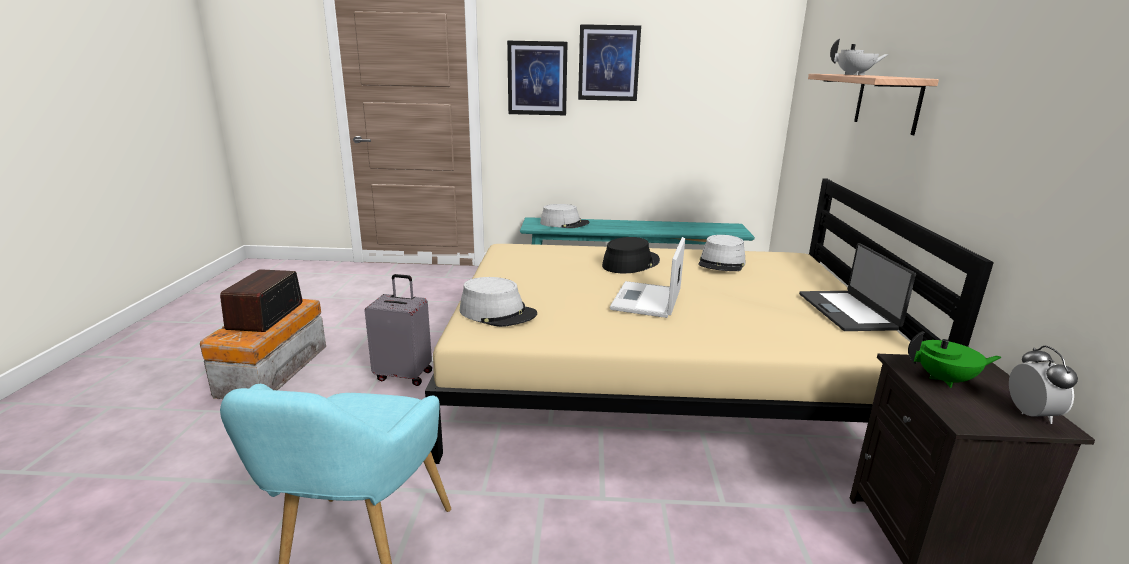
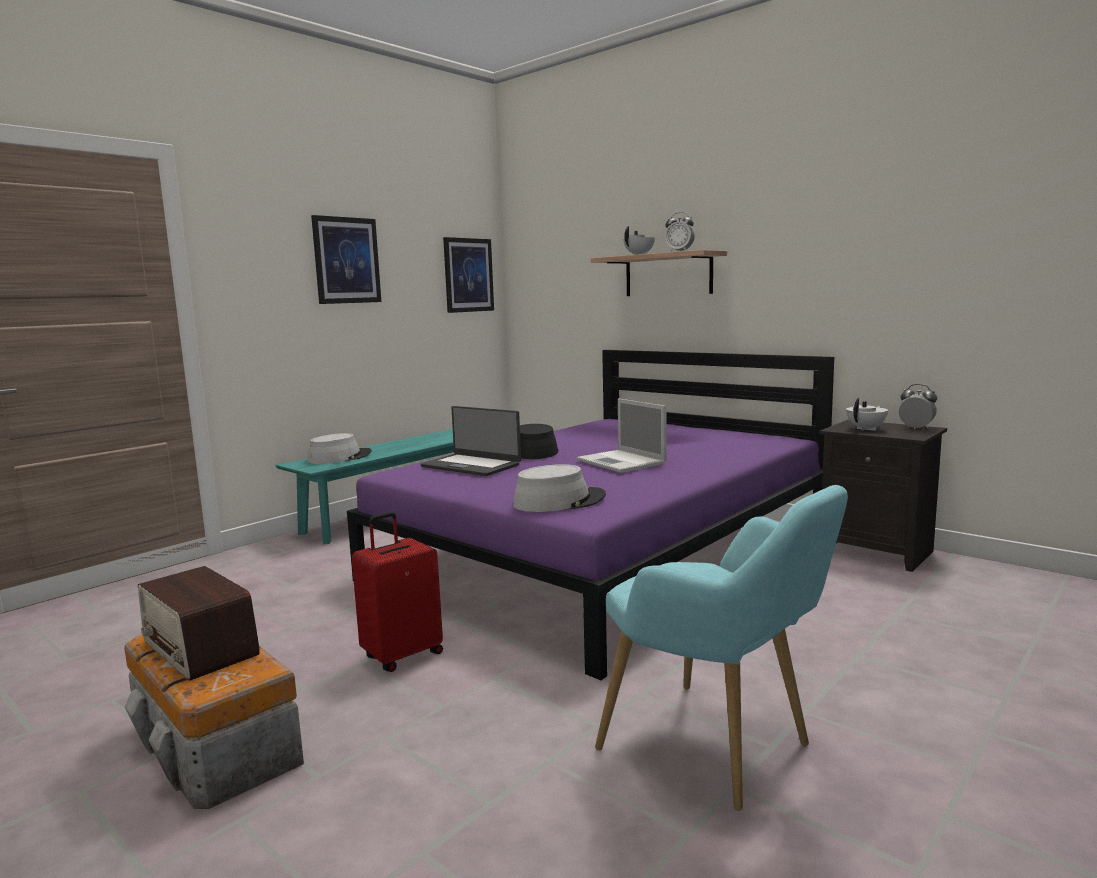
camera: 50 degrees left, 10 degrees down
grey suitcase [364,274,432,386] -> red suitcase [352,512,443,672]
beige bed [425,178,994,464] -> purple bed [347,350,834,680]
picture [507,41,568,115] -> picture moved to [443,237,494,313]
grey hat [698,235,746,271] -> none
laptop [799,243,916,331] -> laptop moved to [421,406,521,476]
green teapot [908,331,1002,388] -> white teapot [846,398,888,431]
none -> alarm clock [665,212,695,252]

